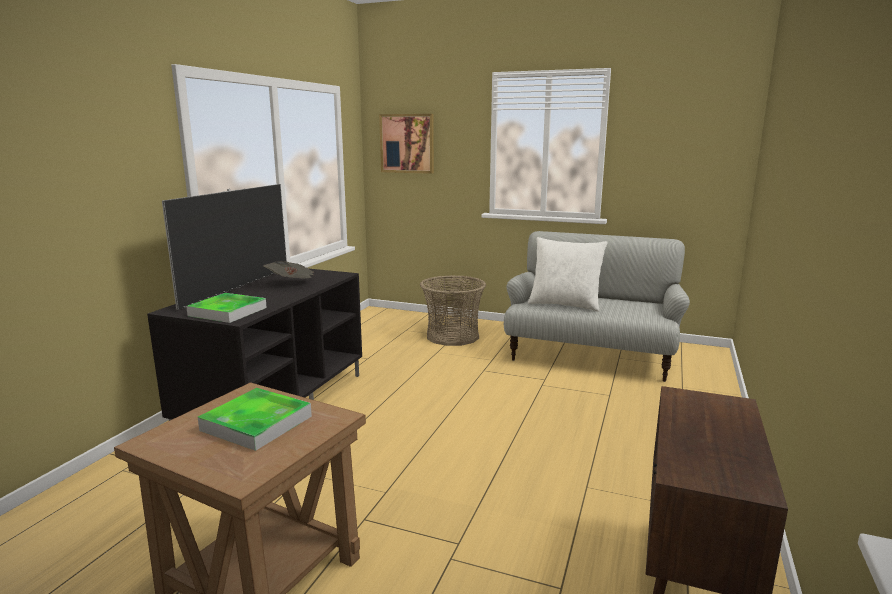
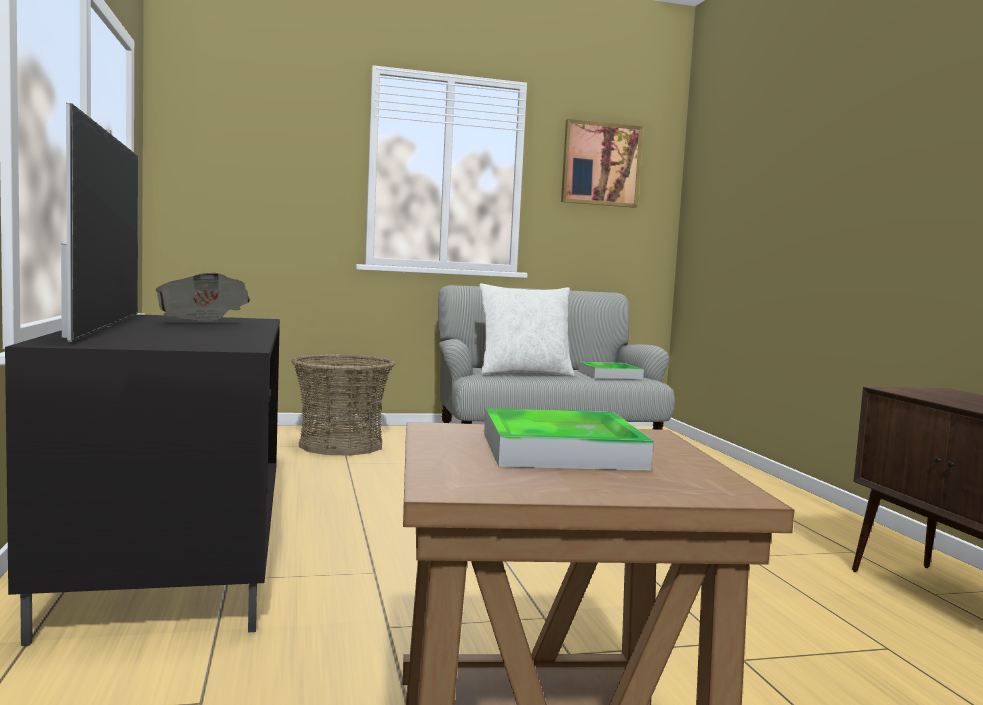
camera: 35 degrees left, 10 degrees down
tray [186,293,267,323] -> tray moved to [578,362,644,380]
picture [379,114,434,174] -> picture moved to [561,119,643,208]

